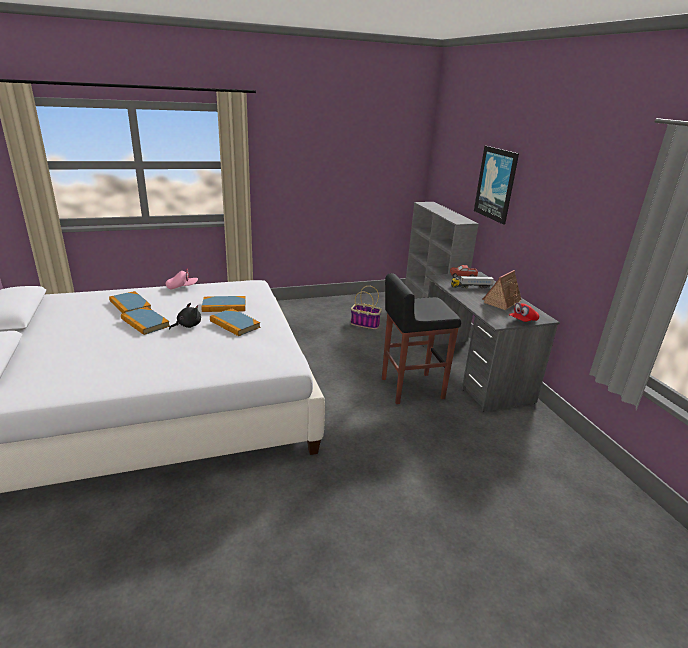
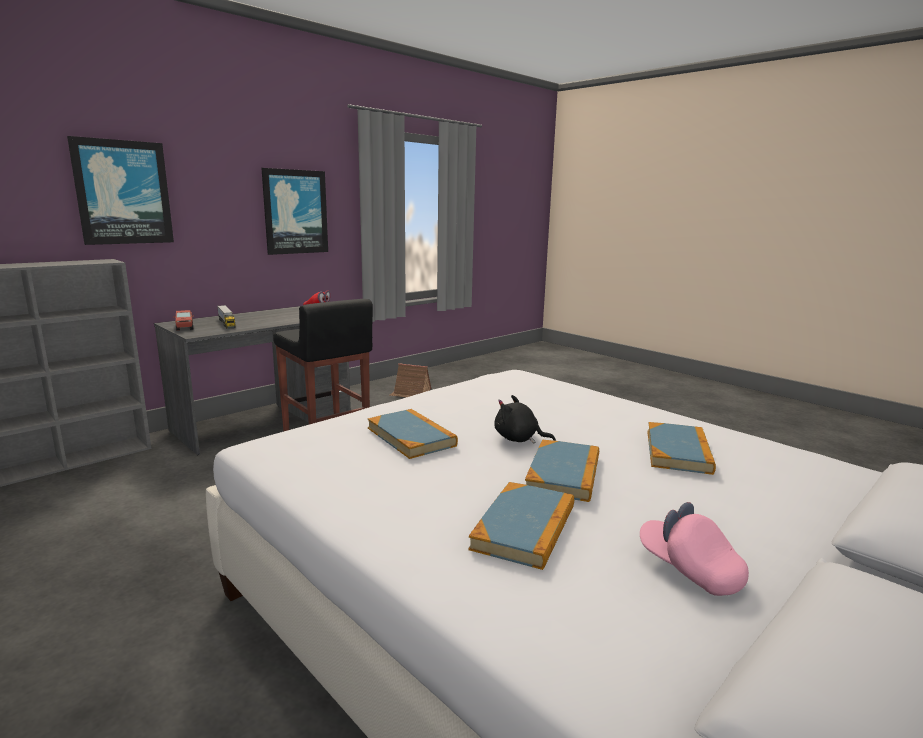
camera: 115 degrees left, 10 degrees down
pink cap [166,269,198,290] -> pink cap moved to [640,502,749,596]
book [210,309,260,336] -> book moved to [647,422,716,475]
basket [351,286,382,329] -> none
toy house [483,270,522,310] -> toy house moved to [390,363,432,397]
none -> picture [261,168,328,255]

